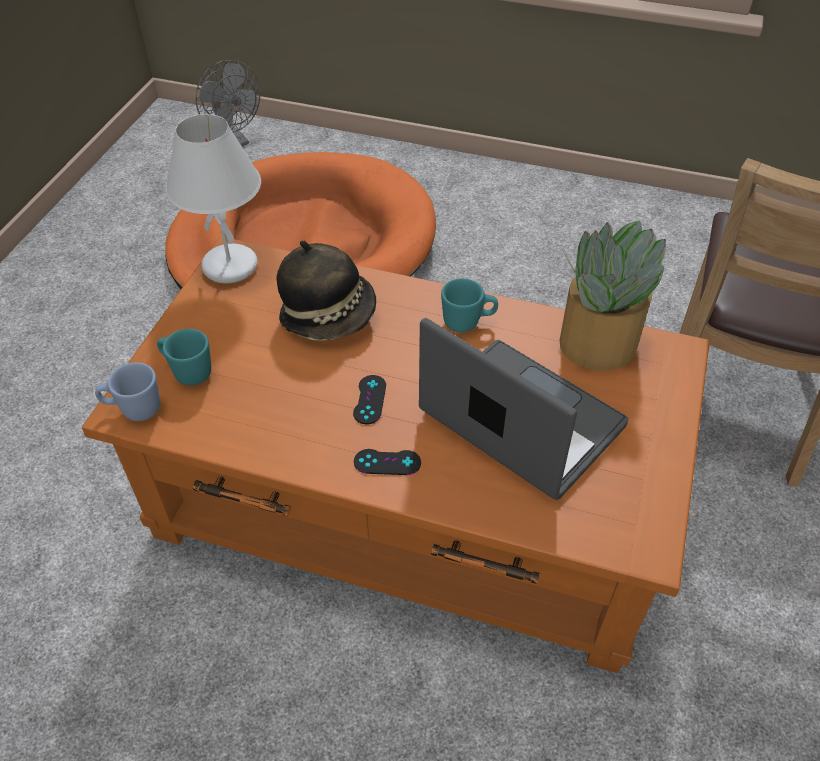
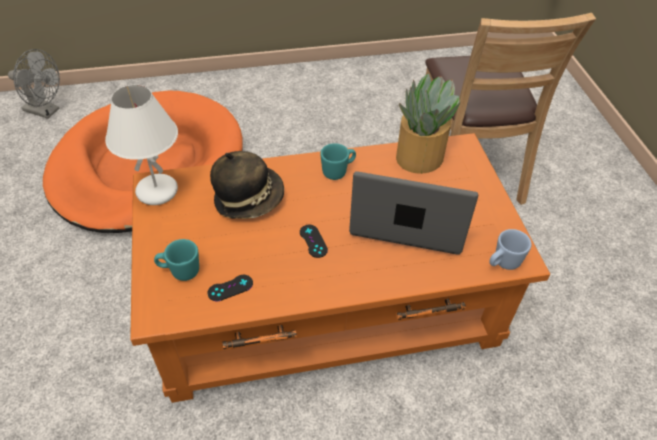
camera: 30 degrees left, 0 degrees up
blue mug [95,363,160,421] -> blue mug moved to [489,229,531,270]
black game controller [354,449,421,475] -> black game controller moved to [208,275,253,301]

